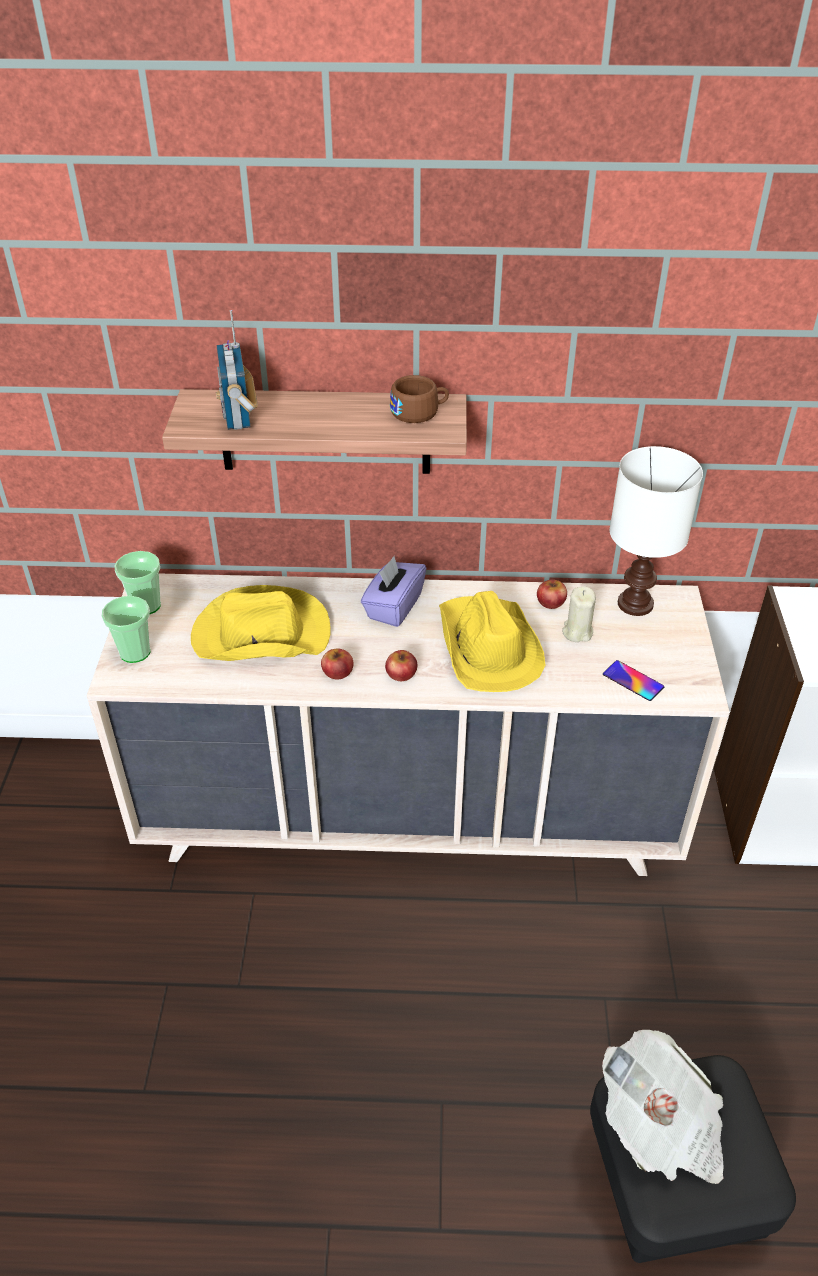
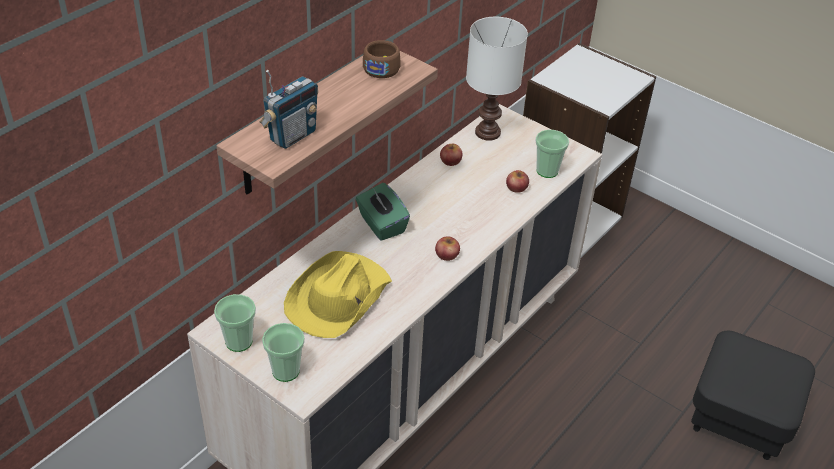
camera: 55 degrees left, 0 degrees up
radio [216,310,258,430] -> radio turned 75 degrees counterclockwise [260,70,318,149]
apple [321,649,354,680] -> apple moved to [506,170,529,193]
purple tissue box [361,556,426,627] -> green tissue box [356,183,410,241]
yellow hat [439,591,545,692] -> none
beige candle [562,586,596,642] -> none
newspaper [602,1030,724,1184] -> none
phone [603,660,664,701] -> cup [536,130,569,178]

